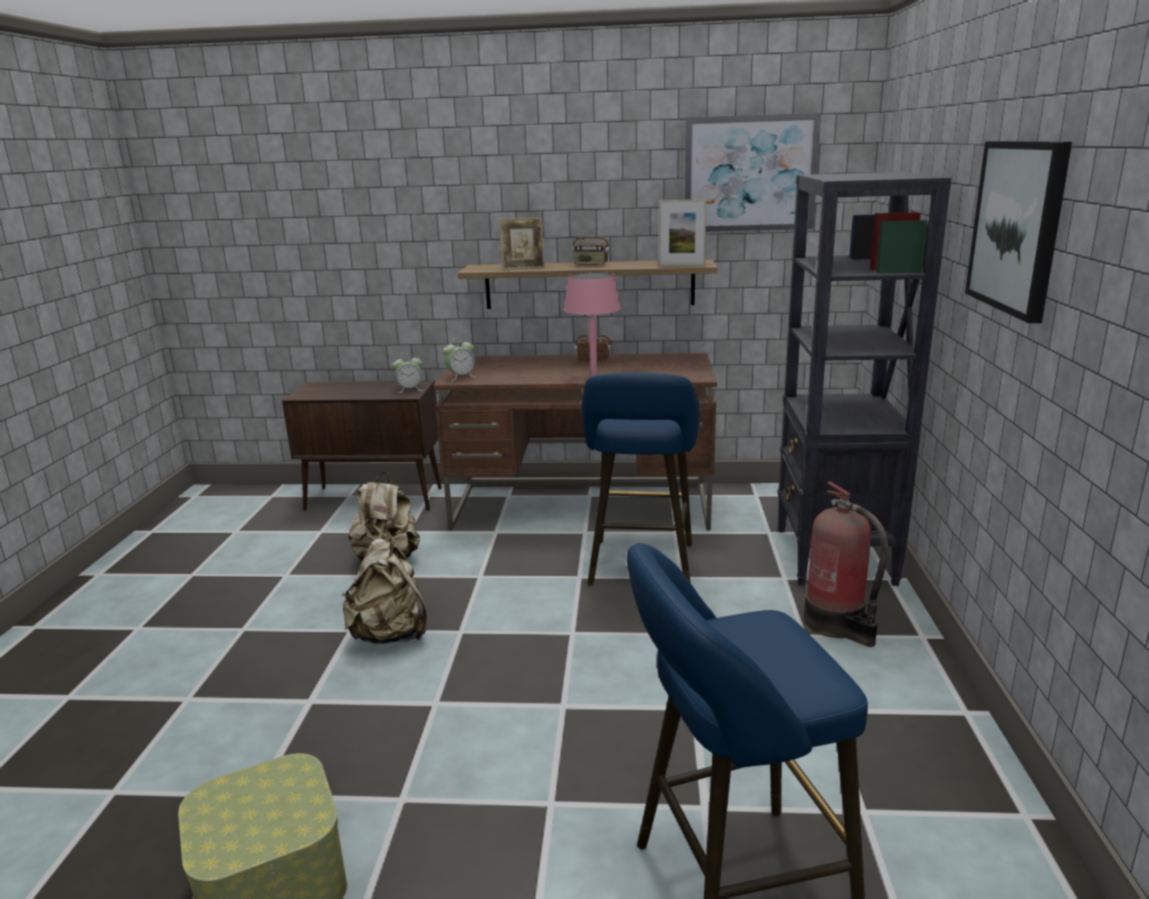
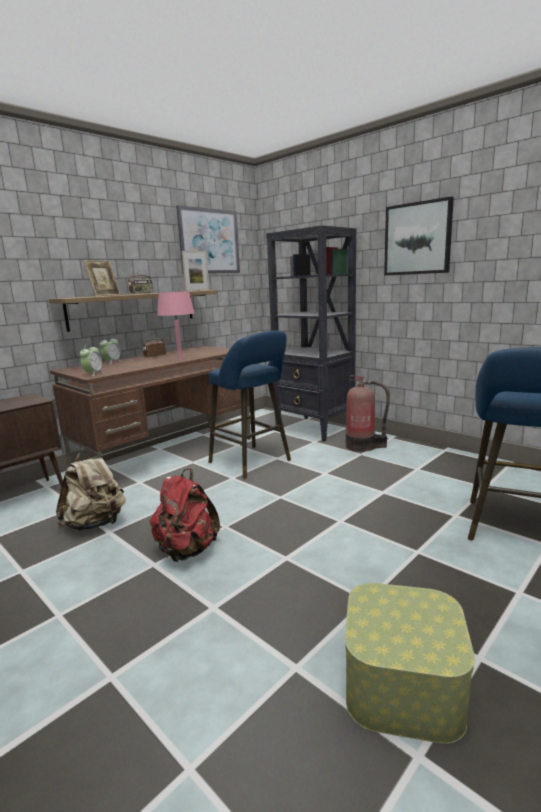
camera: 50 degrees left, 5 degrees down
beige backpack [342,538,427,644] -> red backpack [150,468,220,562]
alarm clock [392,354,423,393] -> alarm clock moved to [100,336,121,364]

